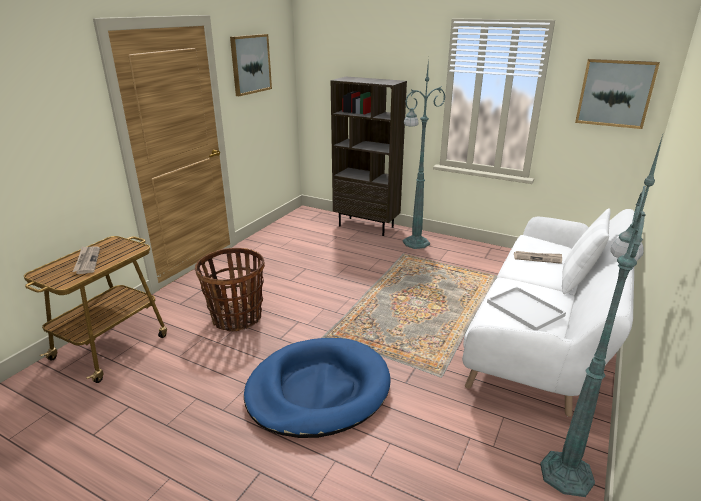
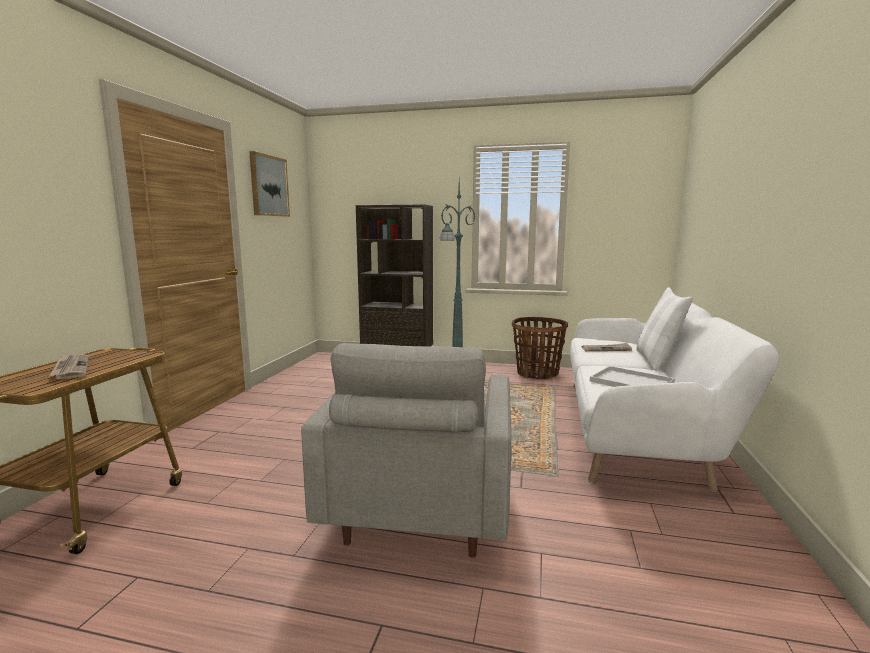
camera: 15 degrees left, 15 degrees down
basket [195,248,265,331] -> basket moved to [512,317,568,379]
blue dog bed [244,338,391,438] -> grey armchair [301,343,511,557]
green floor lamp [540,135,663,497] -> none
picture [575,59,660,129] -> none

